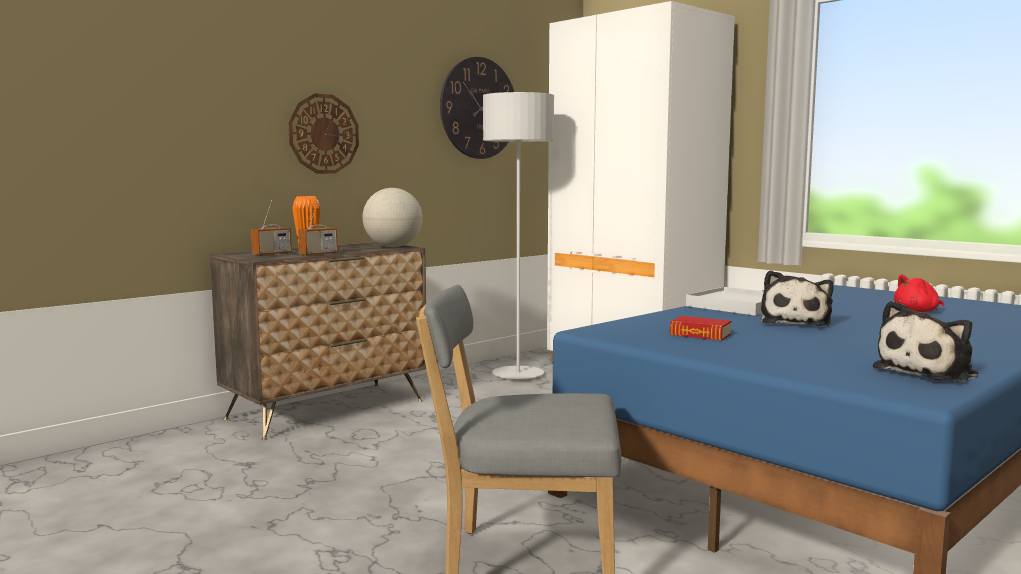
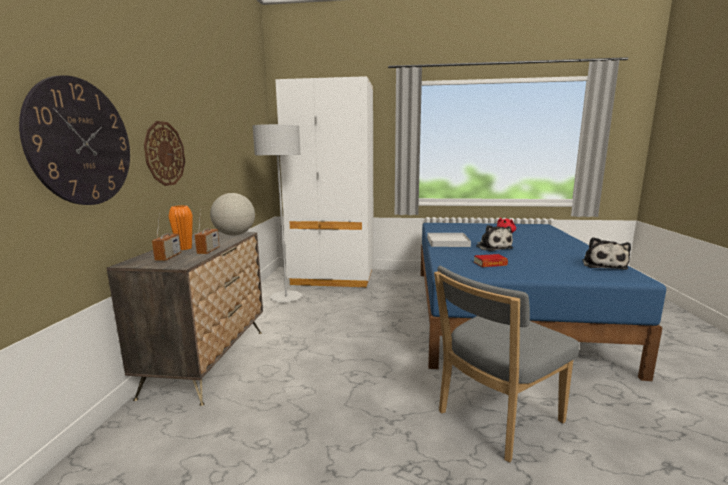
camera: 40 degrees left, 5 degrees up
wall clock [440,57,514,159] -> wall clock moved to [19,75,130,205]

